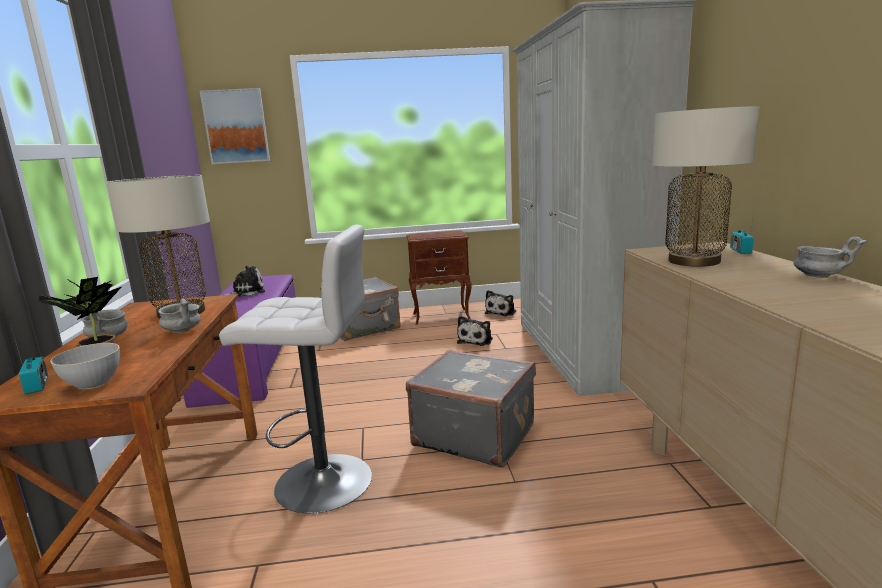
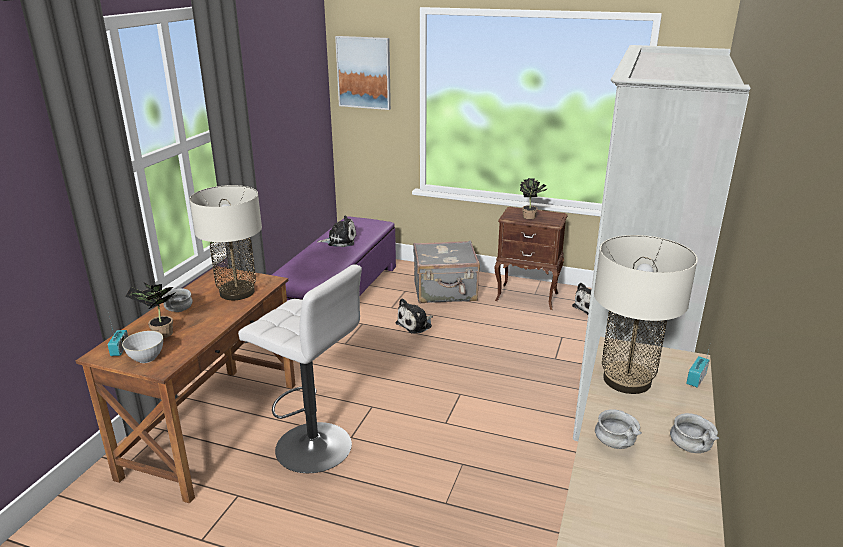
camera: 25 degrees right, 10 degrees up
grey bowl [158,298,200,333] -> grey bowl moved to [595,409,642,449]
grey suitcase [406,350,536,468] -> none
plush toy [457,316,493,346] -> plush toy moved to [395,298,433,333]
none -> potted plant [520,178,547,219]

